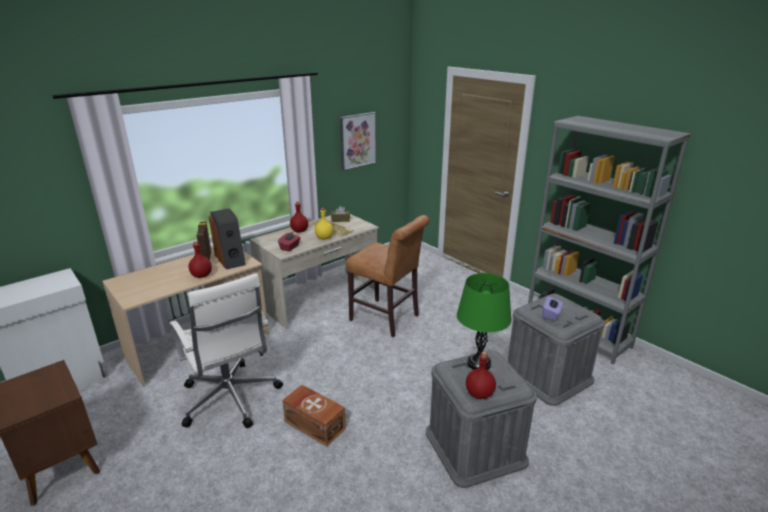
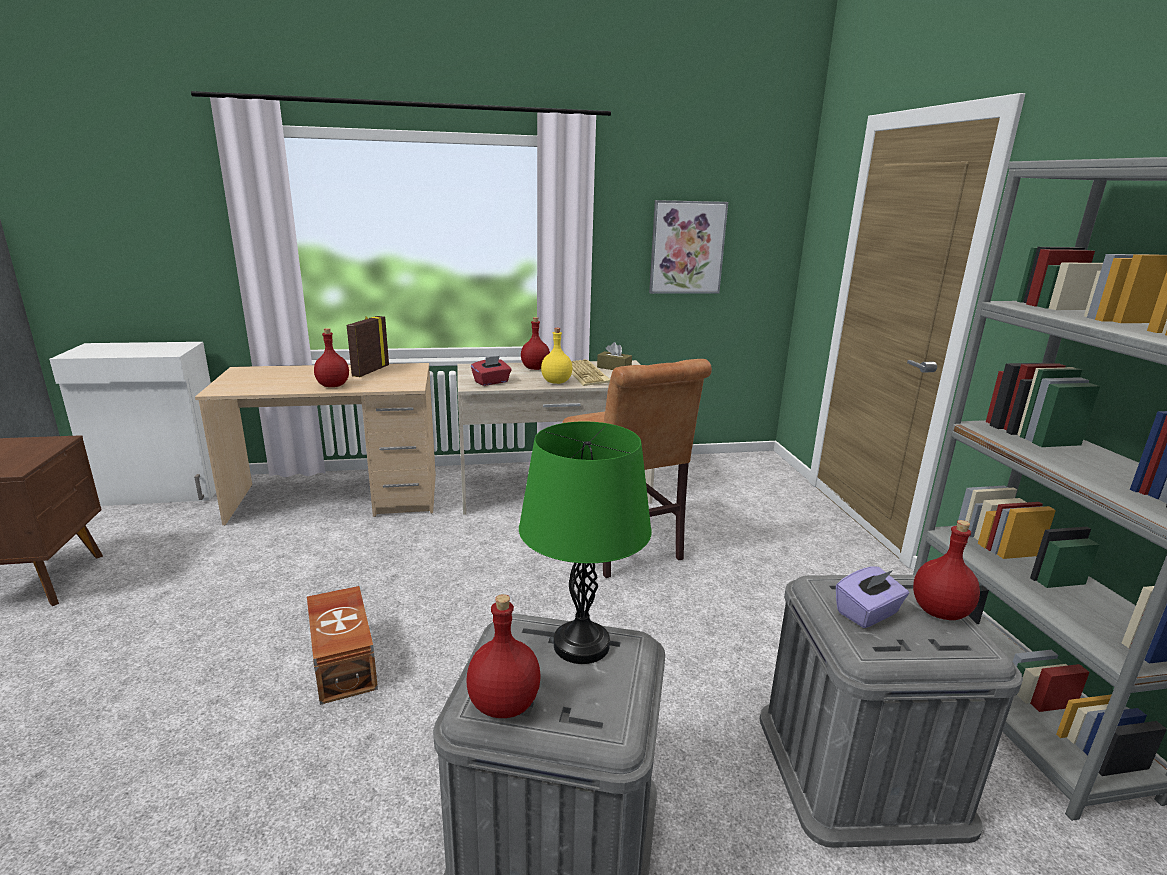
camera: 30 degrees right, 5 degrees down
white office chair [170,273,283,428] -> none
speaker [209,208,246,270] -> none
none -> red bottle [913,520,980,620]

